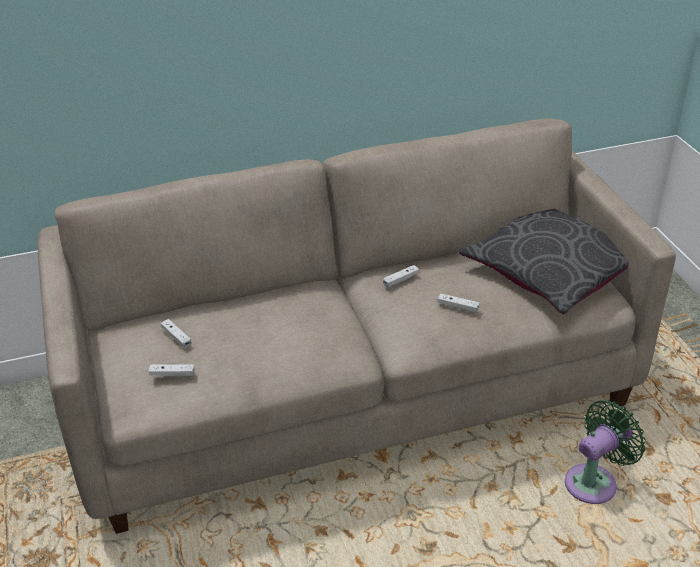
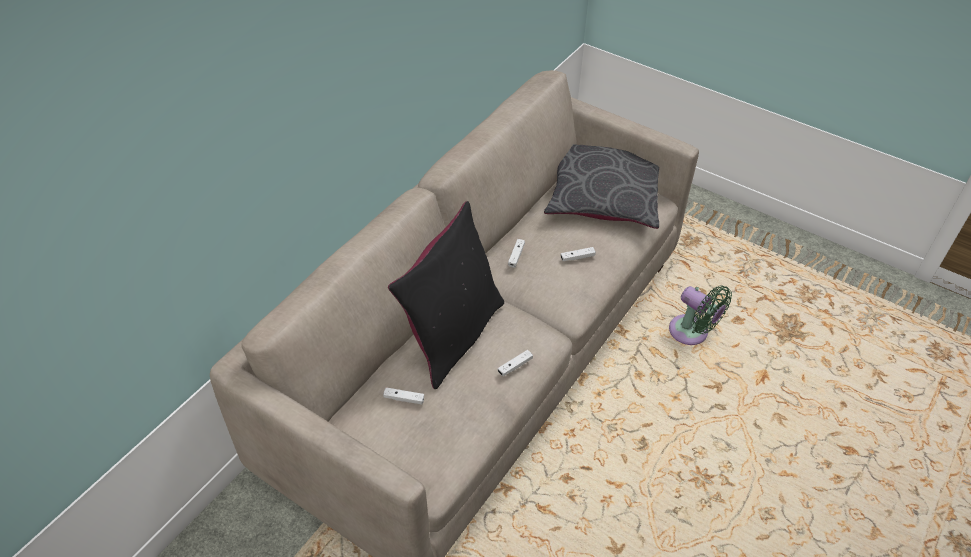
camera: 40 degrees left, 10 degrees up
white game controller [149,364,195,376] -> white game controller moved to [498,350,533,377]
green fan [565,400,646,504] -> green fan turned 120 degrees clockwise [669,286,732,345]
none -> black pillow [388,201,504,389]

